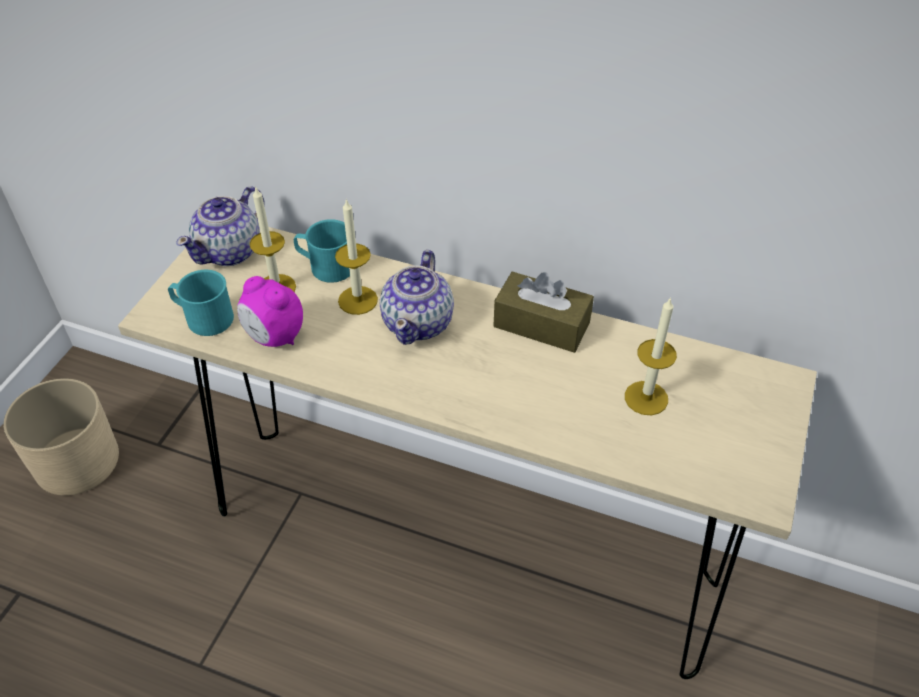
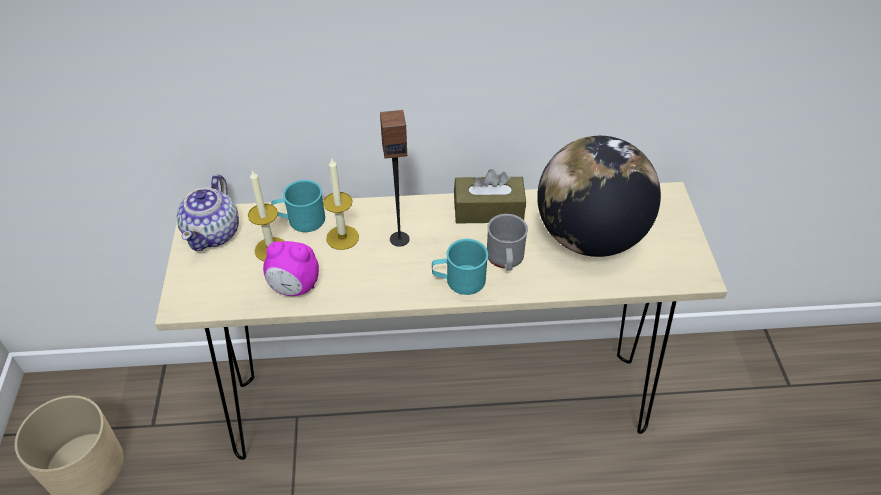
camera: 25 degrees left, 0 degrees up
turquoise mug [168,270,234,336] -> turquoise mug moved to [432,239,488,295]
teapot [380,250,454,345] -> speaker [380,110,410,247]
candle [625,297,677,415] -> globe [537,136,661,257]
none -> grey mug [487,214,528,271]

